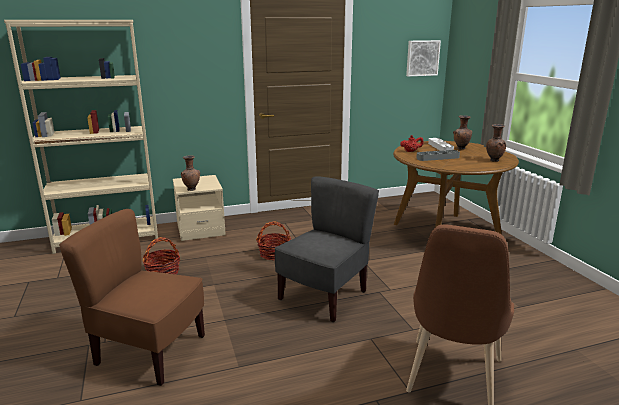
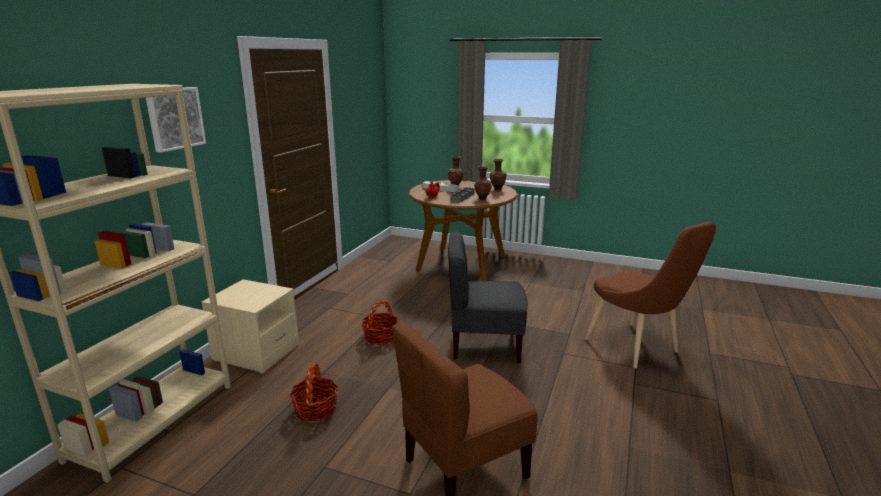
camera: 50 degrees left, 0 degrees up
brown vase [181,156,200,191] -> brown vase moved to [474,166,491,200]
grey chair [275,176,379,322] -> grey chair turned 75 degrees counterclockwise [448,232,528,363]
picture [406,40,441,77] -> picture moved to [146,87,206,153]

